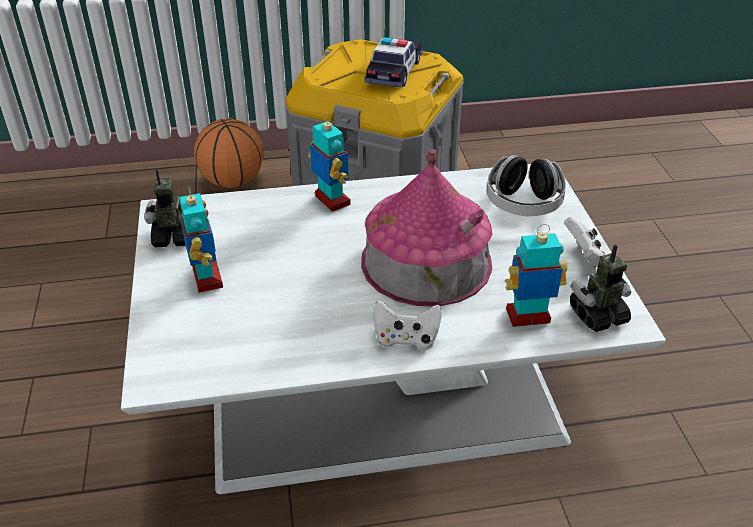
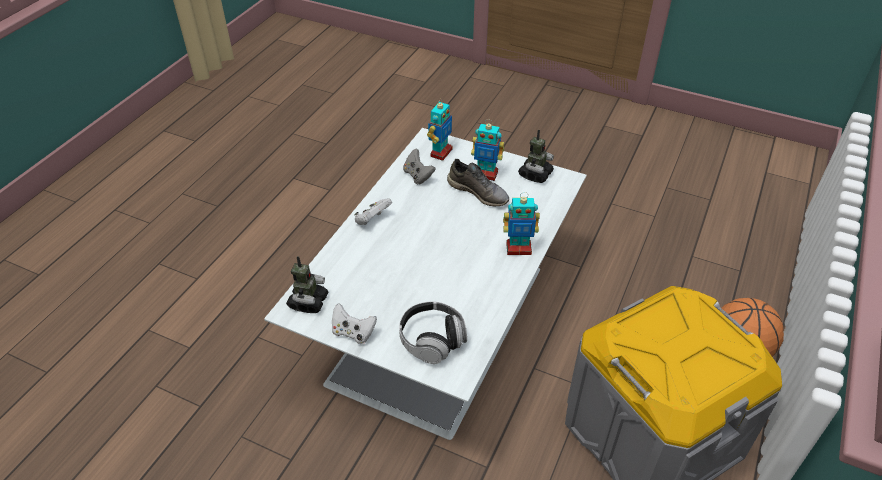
camera: 125 degrees right, 5 degrees up
toy house [361,149,492,306] -> none
toy car [364,37,423,87] -> none
toy robot [505,224,567,327] -> toy robot moved to [427,98,453,161]
none -> grey game controller [403,149,436,184]
none -> grey shoe [447,159,509,206]

